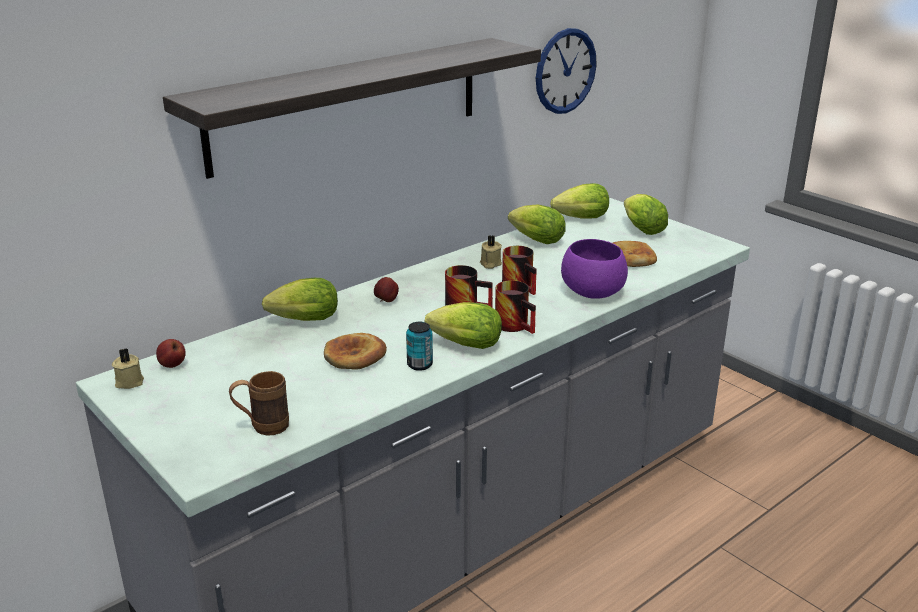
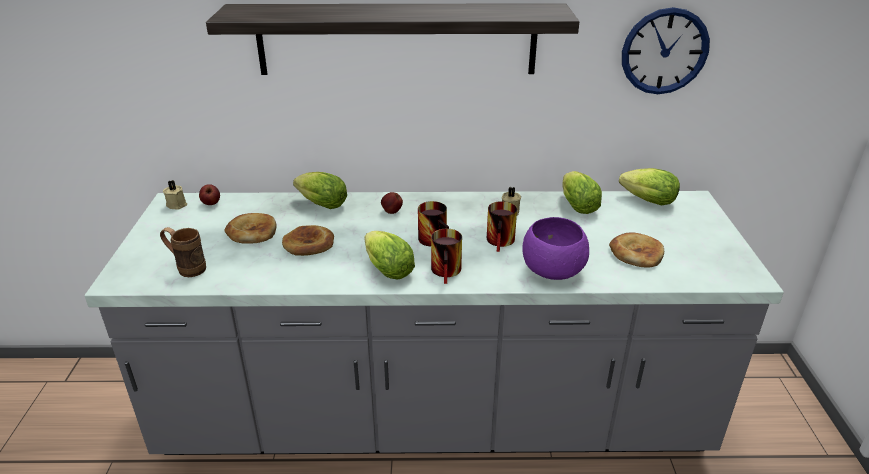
camera: 40 degrees right, 5 degrees up
can [406,322,433,371] -> none
lettuce [624,194,668,235] -> none
none -> bread [224,213,277,243]

